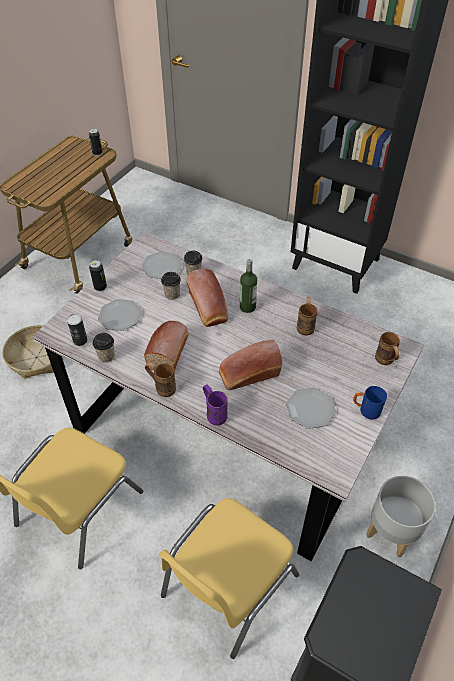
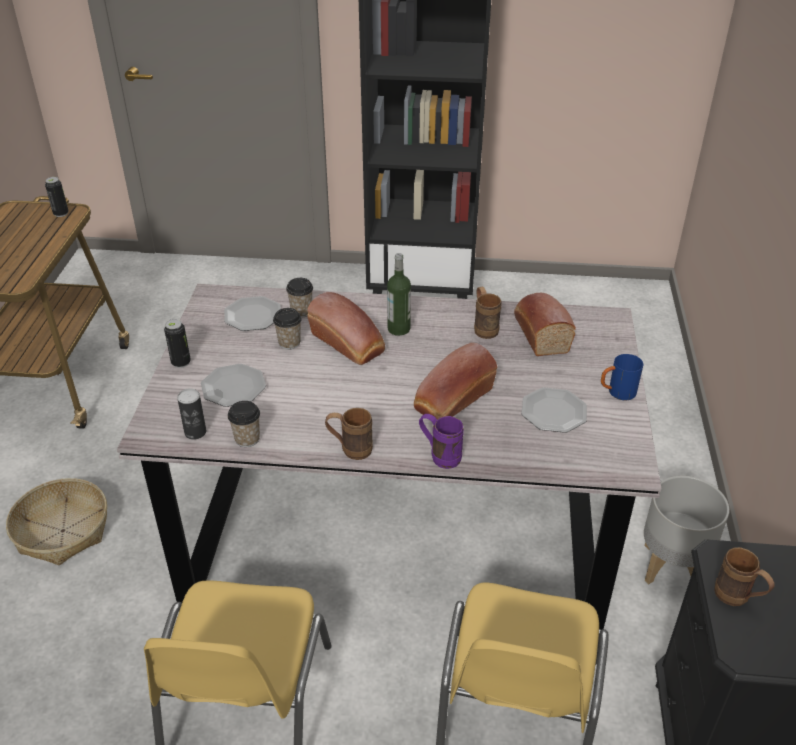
camera: 25 degrees left, 10 degrees down
bread [144,321,189,372] -> bread moved to [514,293,576,356]
brown mug [375,332,400,365] -> brown mug moved to [714,547,774,606]

